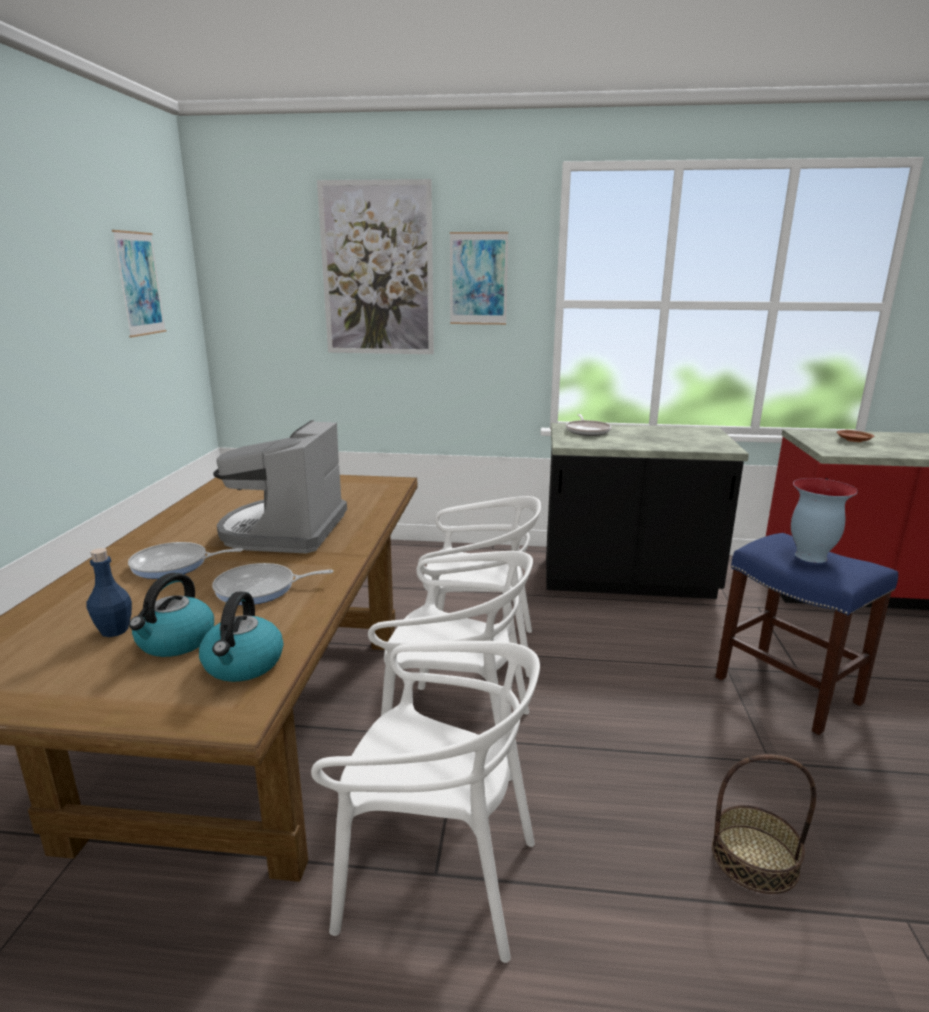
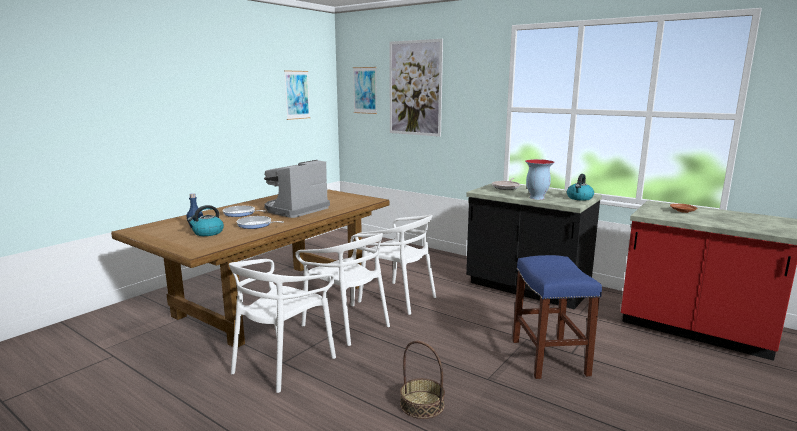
camera: 30 degrees right, 5 degrees down
kettle [199,592,283,682] -> kettle moved to [567,174,594,201]
white chair [311,641,540,963] -> white chair turned 75 degrees clockwise [229,259,336,393]
picture [450,232,508,325] -> picture moved to [353,67,377,114]
vase [791,478,858,563] -> vase moved to [525,159,554,200]

